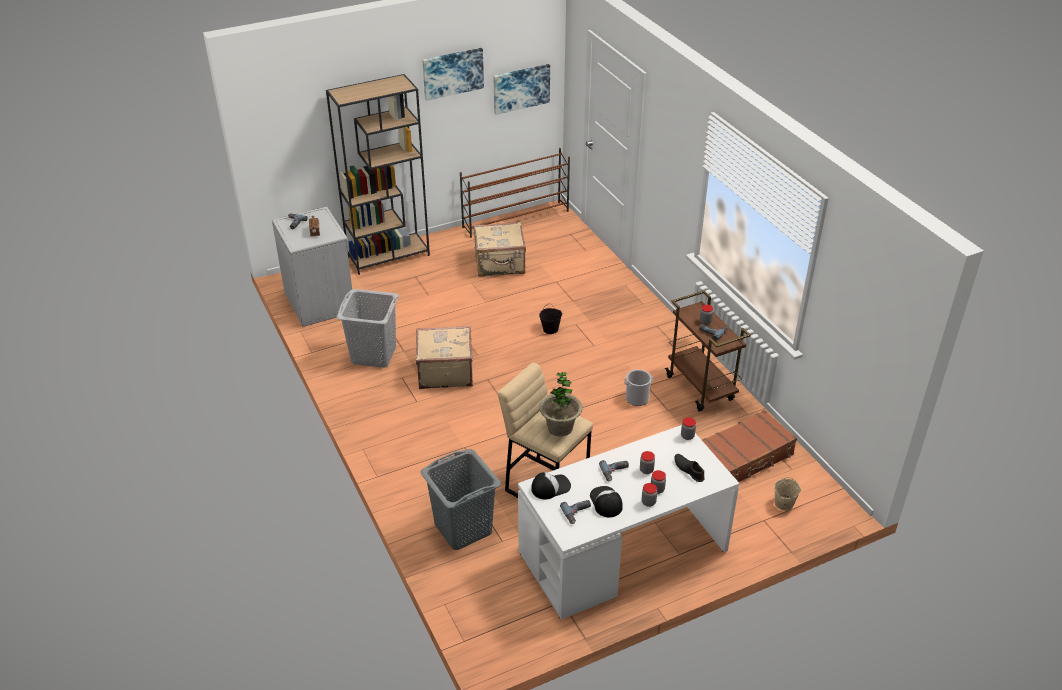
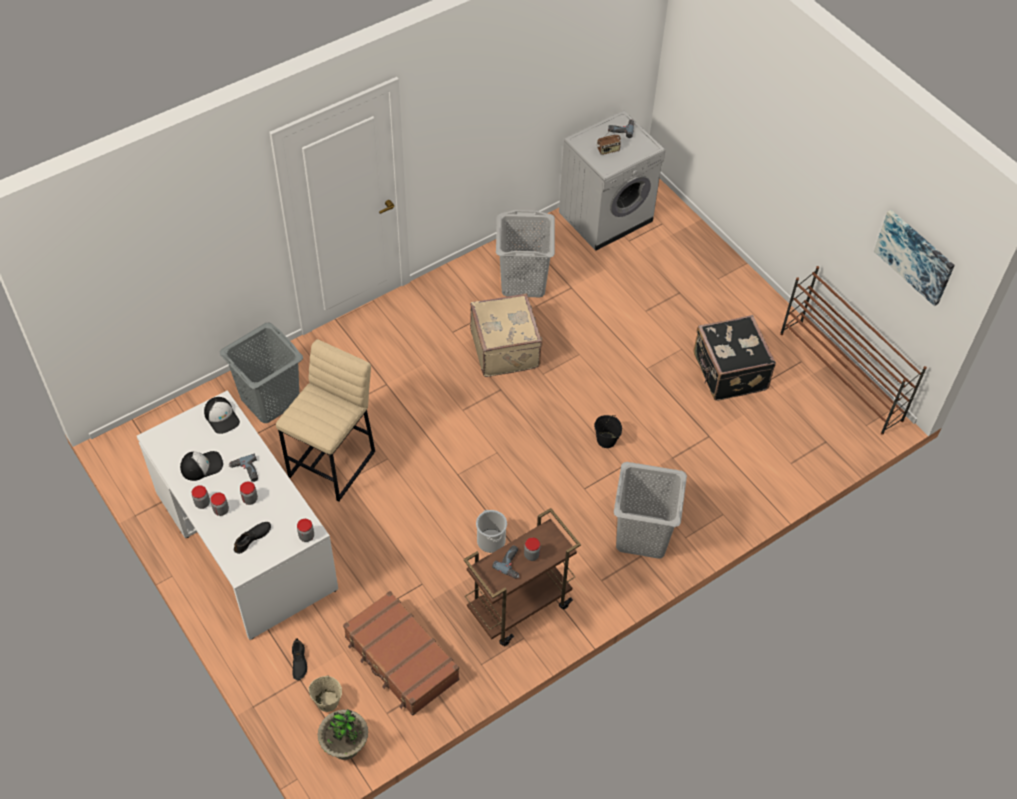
camera: 80 degrees right, 15 degrees up
bookcase [326,74,430,275] -> none
picture [422,48,484,100] -> none
beige suitcase [473,222,526,277] -> black suitcase [693,315,776,401]
potted plant [539,372,583,437] -> potted plant moved to [318,709,368,760]
power drill [560,500,591,524] -> none
none -> black shoe [292,638,307,680]
none -> grey laundry basket [614,462,687,558]

